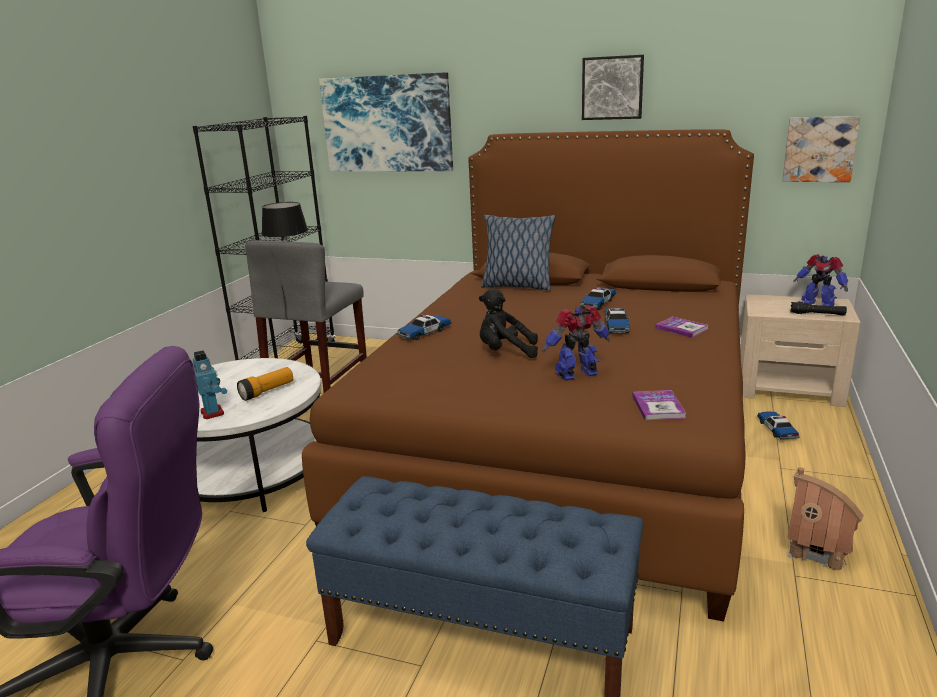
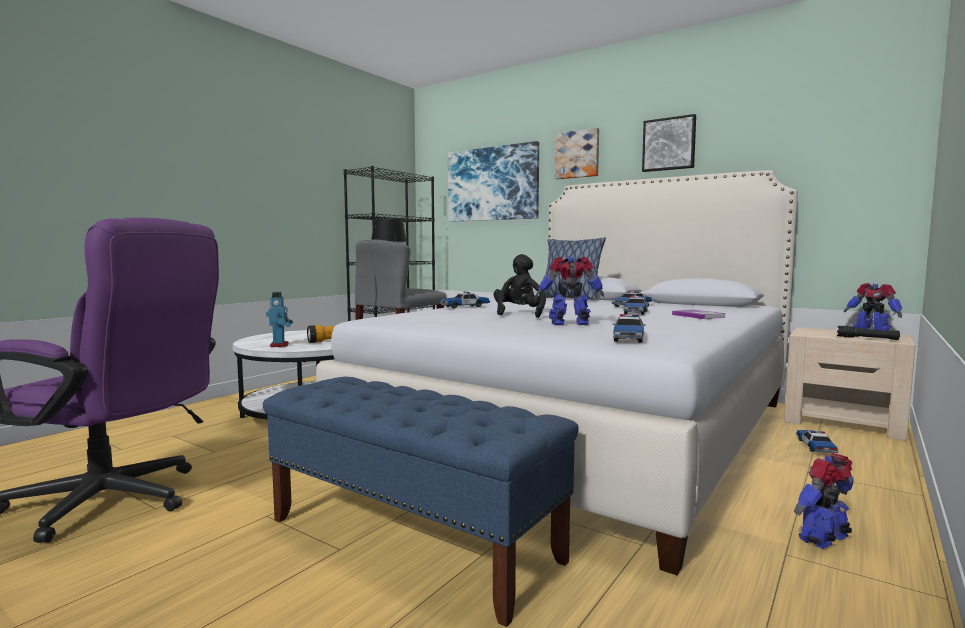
camera: 15 degrees right, 15 degrees down
brown bed [302,129,754,622] -> white bed [316,170,798,575]
black plush toy [479,288,538,358] -> black plush toy turned 75 degrees clockwise [494,254,546,318]
book [632,390,686,420] -> toy car [612,314,646,343]
picture [782,116,860,182] -> picture moved to [555,128,599,179]
toy house [787,467,864,572] -> toy robot [794,453,854,549]

